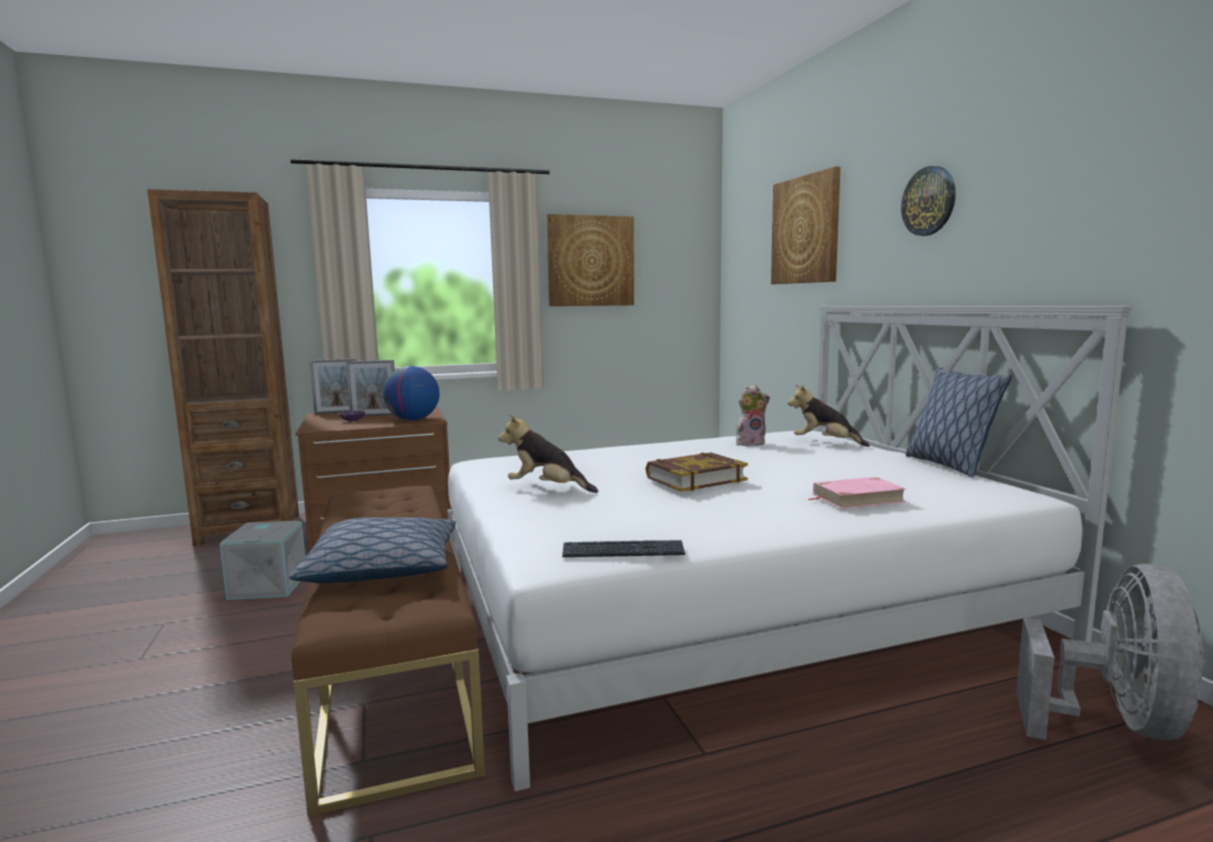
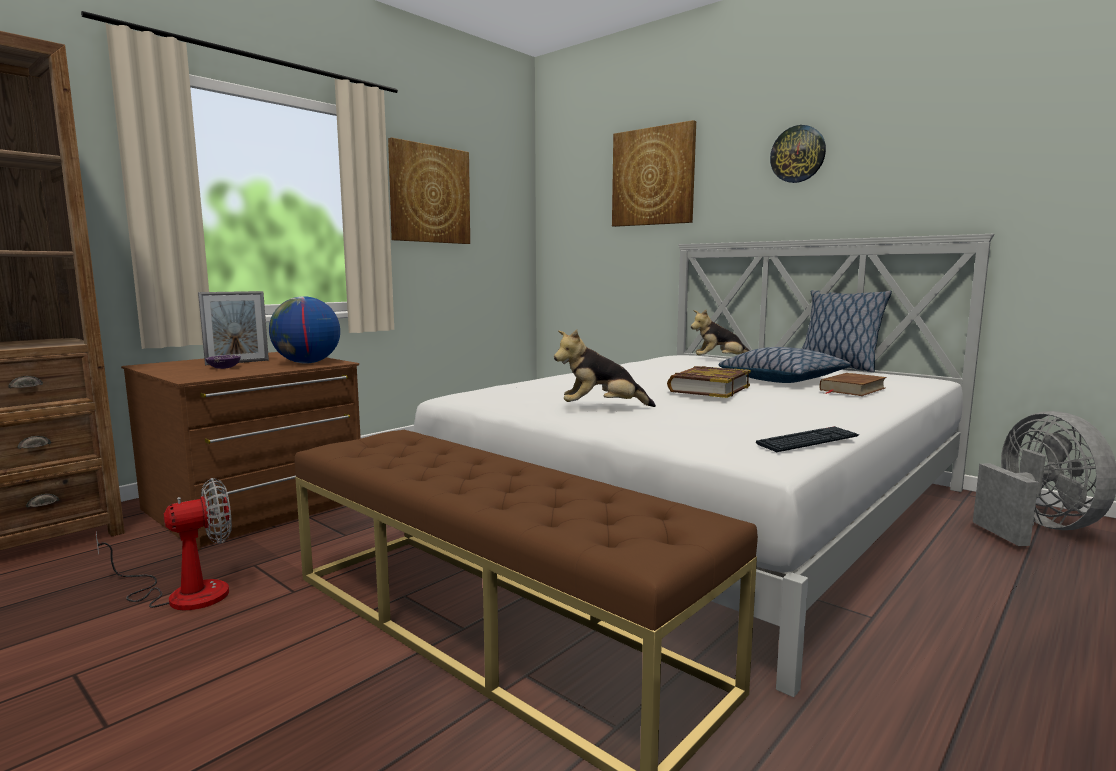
camera: 30 degrees left, 0 degrees up
grey storage box [220,520,305,600] -> fan [96,478,232,610]
pillow [289,517,456,583] -> pillow moved to [719,347,851,383]
picture frame [309,359,357,414] -> none
plush toy [736,385,770,446] -> none
pink book [809,477,906,509] -> brown book [820,373,887,396]

